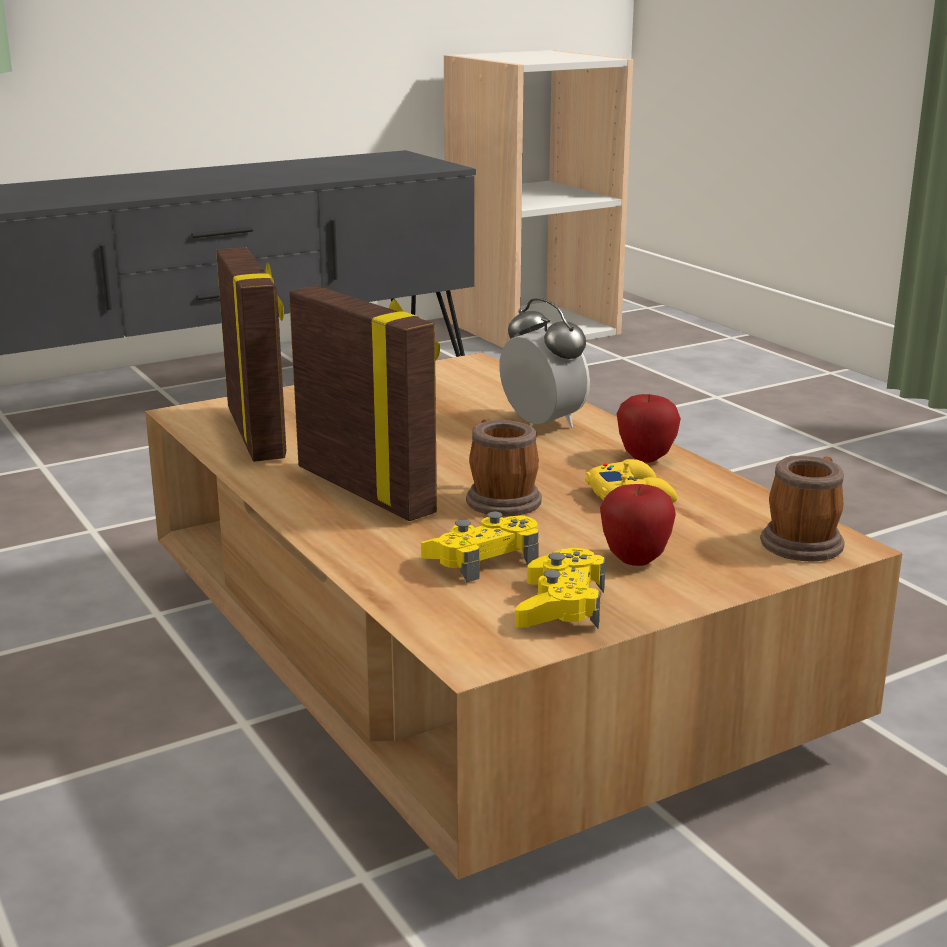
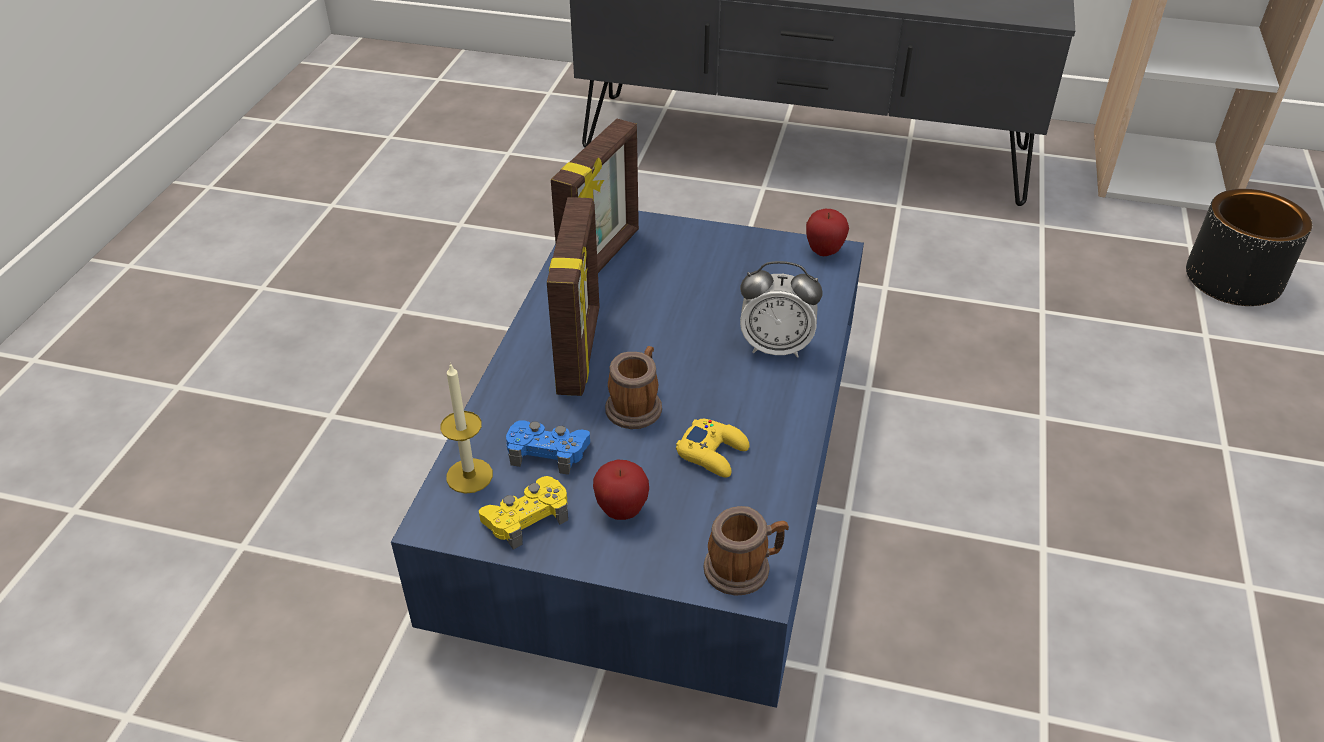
camera: 45 degrees right, 20 degrees up
brown coffee table [145,352,903,880] -> blue coffee table [391,211,864,708]
yellow game controller [421,512,539,582] -> blue game controller [506,420,590,475]
alarm clock [499,298,590,428] -> alarm clock turned 90 degrees clockwise [740,261,823,358]
apple [617,394,681,463] -> apple moved to [806,209,849,256]
none -> candle [440,363,493,494]
none -> black planter [1186,189,1312,306]

